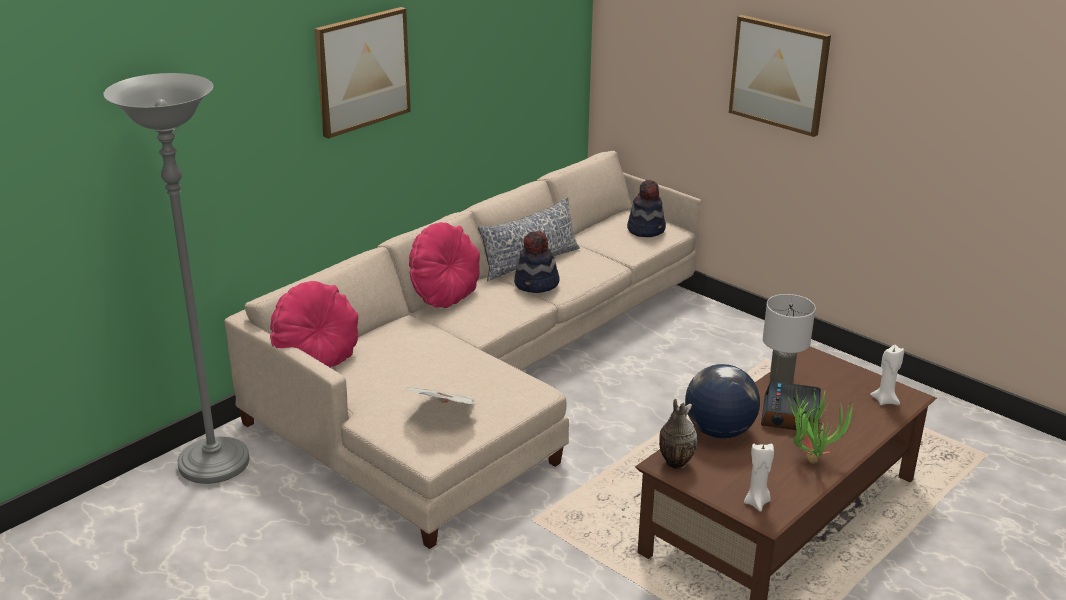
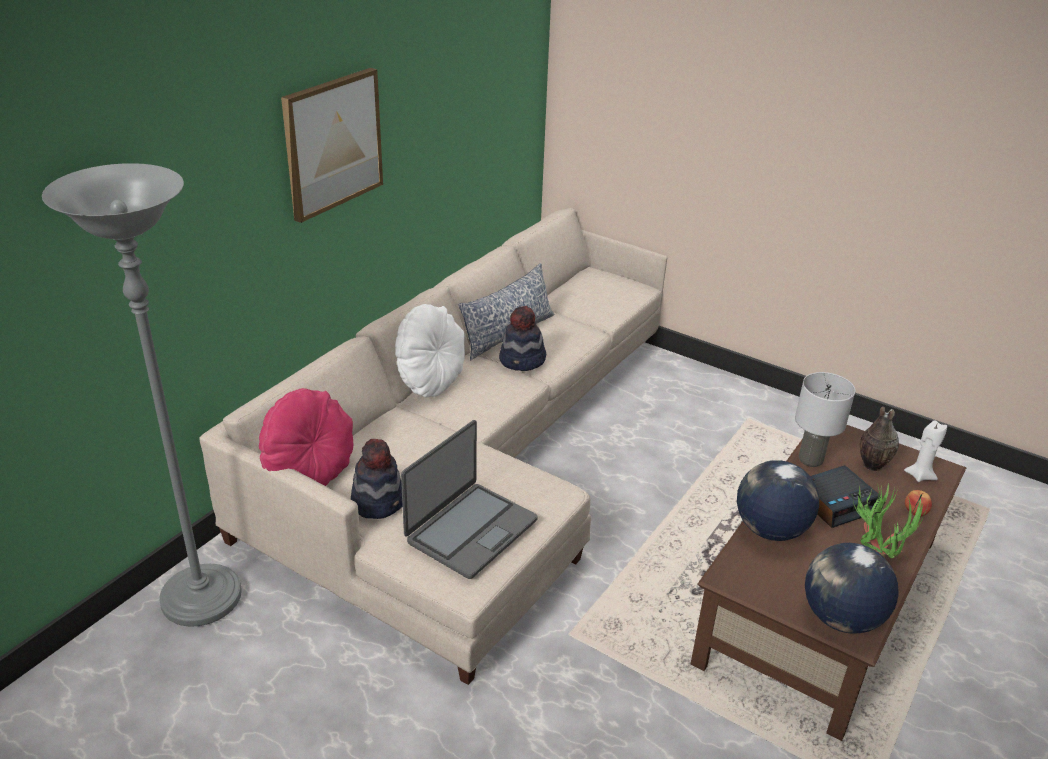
camera: 10 degrees left, 5 degrees up
newspaper [405,387,477,405] -> laptop [401,420,538,579]
pink pillow [409,222,480,308] -> white pillow [395,304,465,397]
hat [627,180,666,237] -> hat moved to [351,439,403,519]
vase [659,399,697,469] -> vase moved to [860,407,899,471]
picture [729,15,831,137] -> none
white candle [744,443,774,512] -> globe [805,543,898,634]
alarm clock [761,381,821,430] -> alarm clock turned 120 degrees counterclockwise [810,465,881,528]
none -> apple [905,490,932,517]

